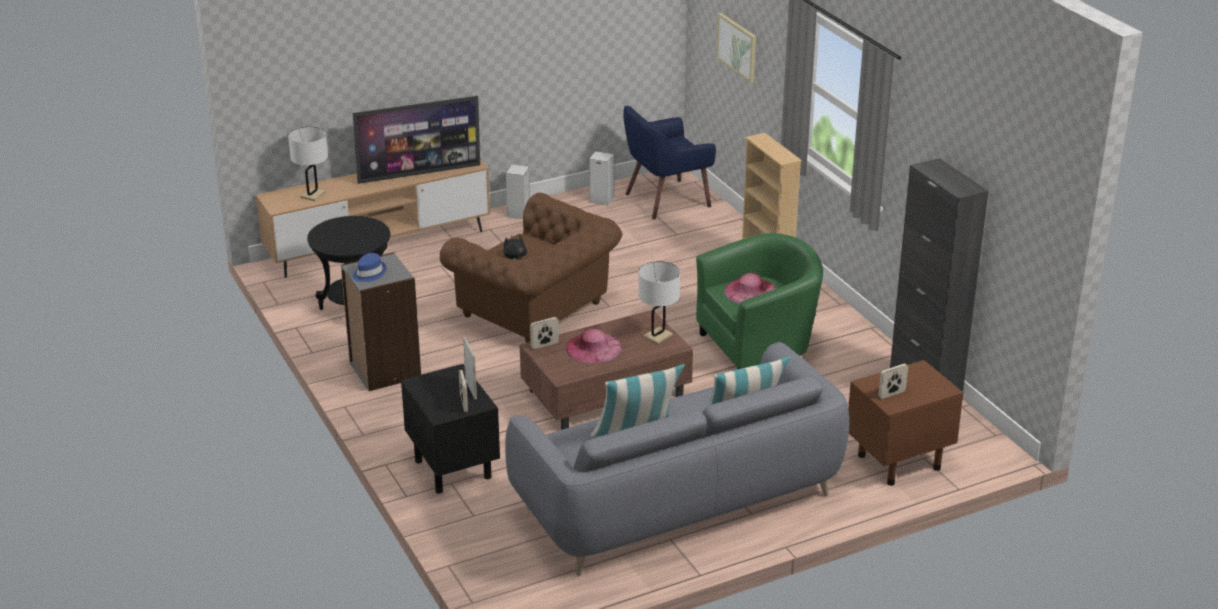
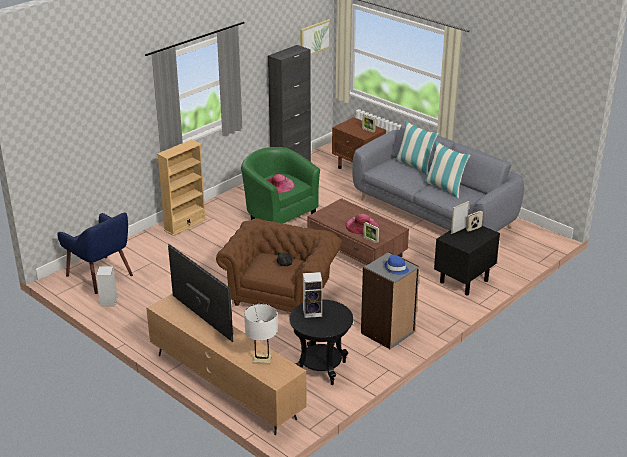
camera: 110 degrees left, 0 degrees up
speaker [506,164,530,219] -> speaker moved to [303,272,322,318]
white table lamp [638,261,680,344] -> none
picture [717,13,756,83] -> picture moved to [300,19,330,55]

